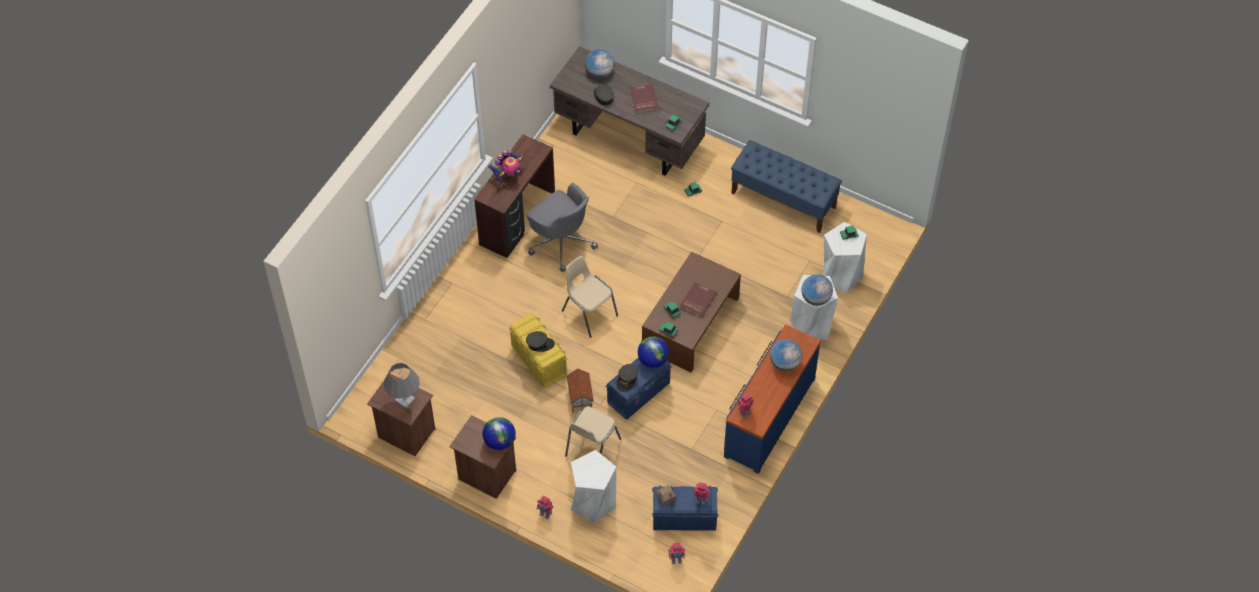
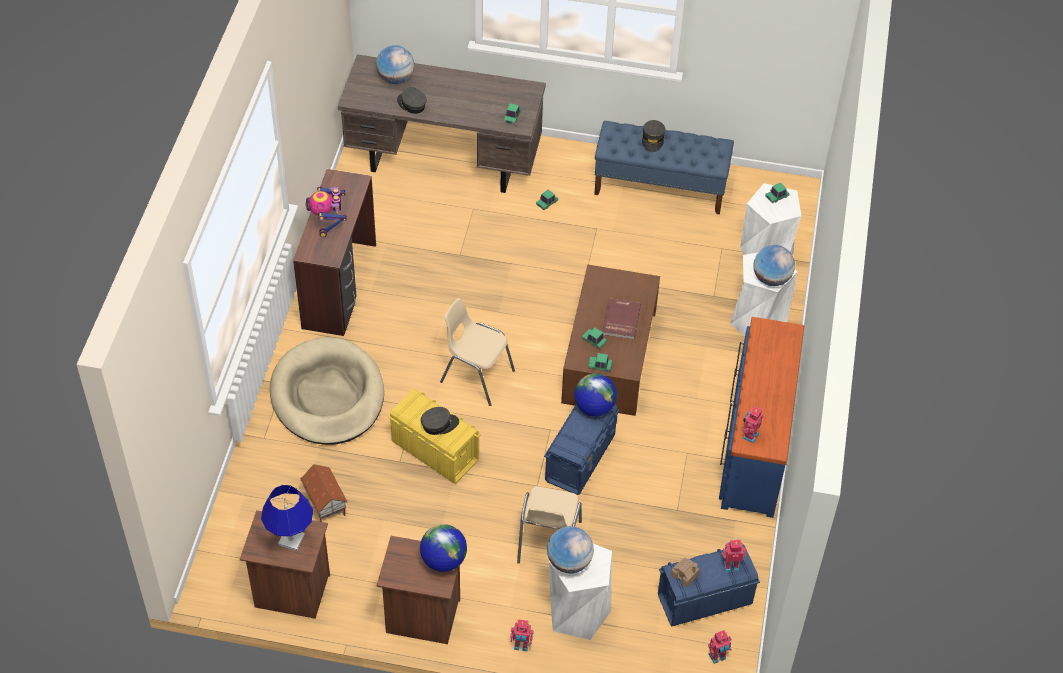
camera: 20 degrees left, 5 degrees down
grey table lamp [384,363,420,408] -> blue table lamp [261,485,313,551]
toy robot [488,149,524,188] -> toy robot turned 150 degrees clockwise [305,187,347,237]
grey office chair [527,183,598,272] -> none
toy house [566,368,594,413] -> toy house moved to [300,464,347,522]
grey cap [617,364,638,392] -> grey cap moved to [642,120,666,152]
red book [629,84,659,114] -> none
globe [770,339,802,371] -> globe moved to [547,526,594,573]
none -> beige dog bed [270,337,384,445]

